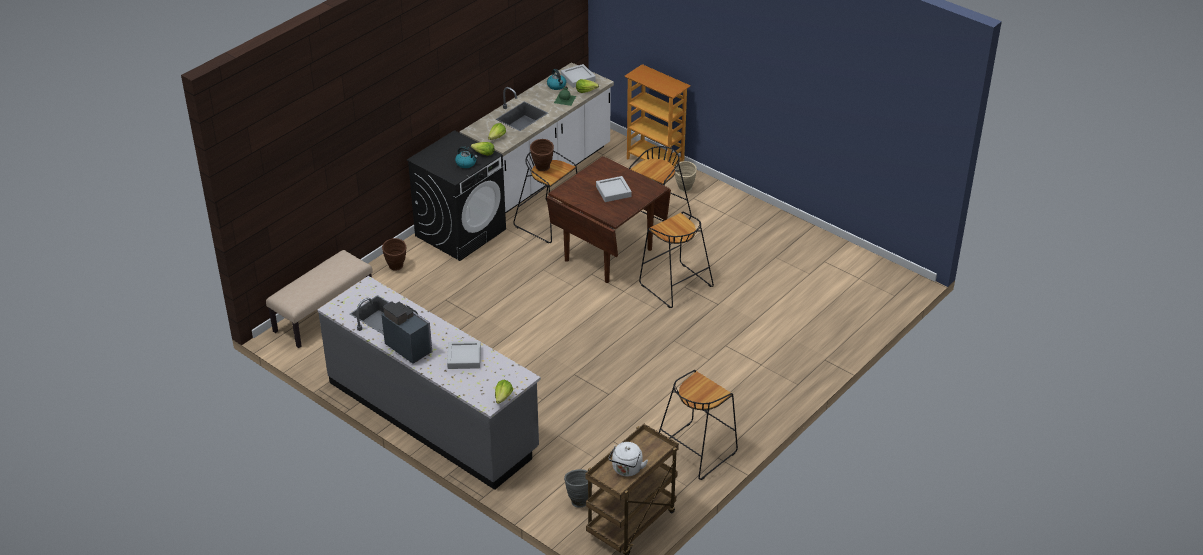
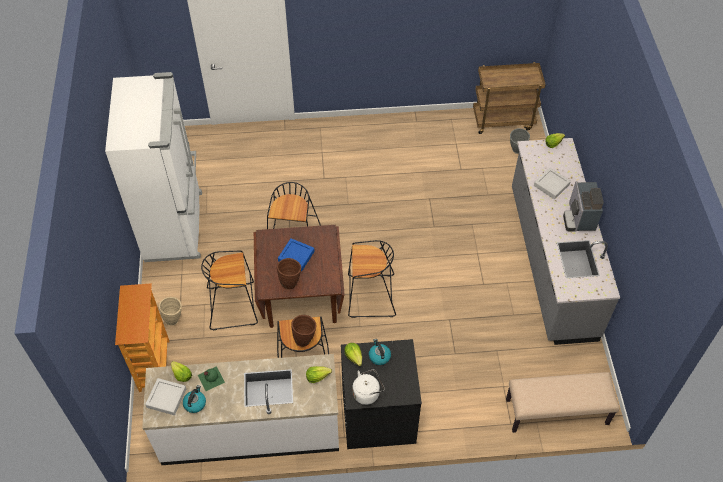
camera: 135 degrees left, 15 degrees up
brown vase [382,238,406,271] -> brown vase moved to [277,258,301,290]
grey tray [596,176,632,202] -> blue tray [278,238,315,271]
white kettle [609,442,648,476] -> white kettle moved to [352,369,385,405]
black stool [659,370,738,480] -> black stool moved to [348,240,396,318]
none -> white fridge [105,72,202,262]

